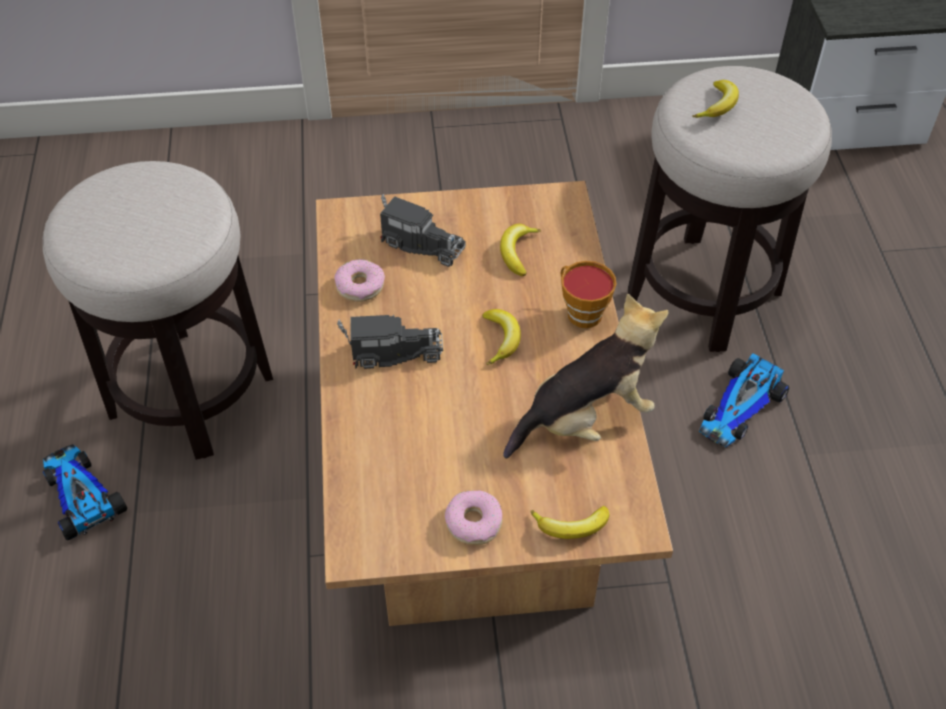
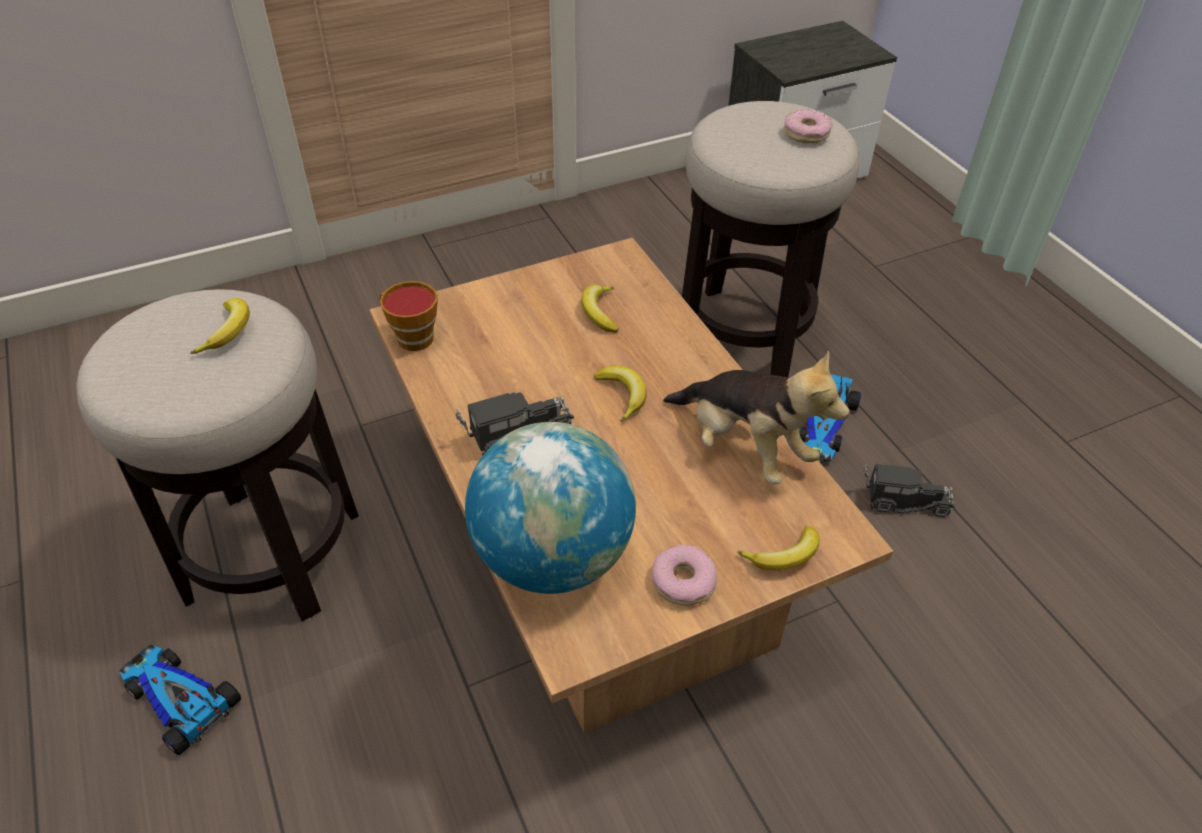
camera: 20 degrees left, 5 degrees down
donut [335,259,385,302] -> donut moved to [784,109,832,143]
toy truck [380,194,466,267] -> toy truck moved to [863,464,955,517]
plush toy [503,293,669,459] -> plush toy turned 90 degrees clockwise [663,350,850,484]
cup [561,261,617,328] -> cup moved to [380,281,438,351]
banana [692,80,739,118] -> banana moved to [191,298,250,354]
none -> globe [465,422,636,594]

